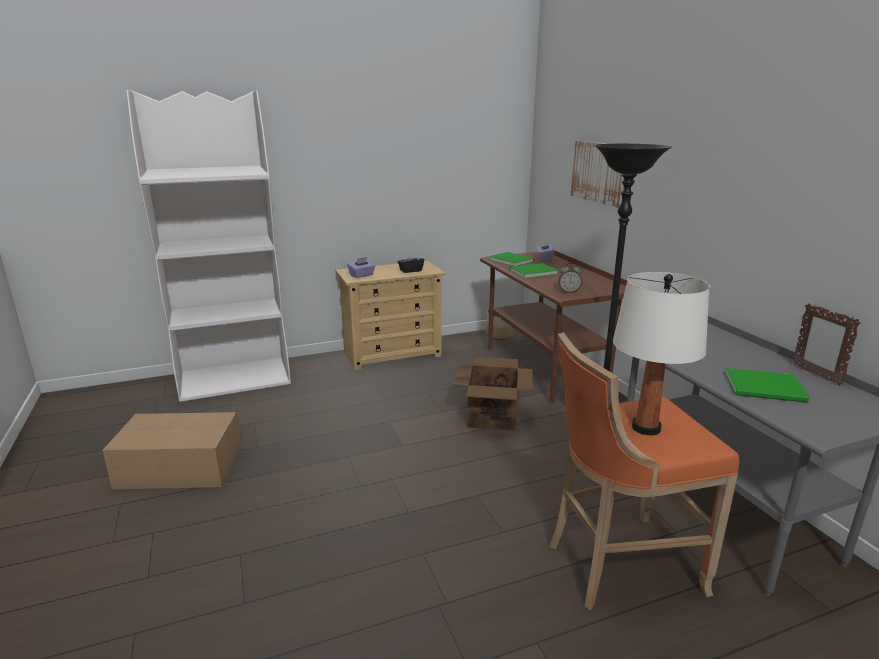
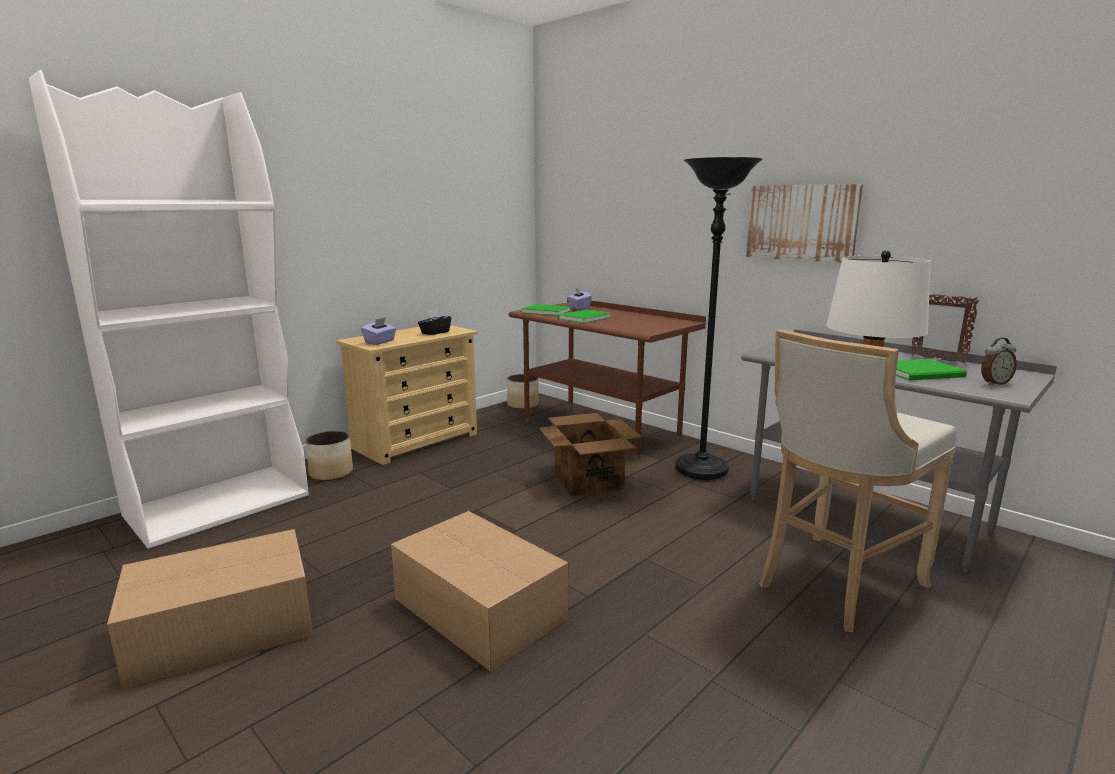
camera: 25 degrees left, 5 degrees down
orange stool [549,332,739,610] -> beige stool [759,329,956,632]
alarm clock [559,263,582,293] -> alarm clock moved to [981,337,1017,385]
picture [571,141,624,208] -> picture moved to [746,184,863,263]
none -> planter [305,431,353,481]
none -> cardboard box [391,511,568,672]

